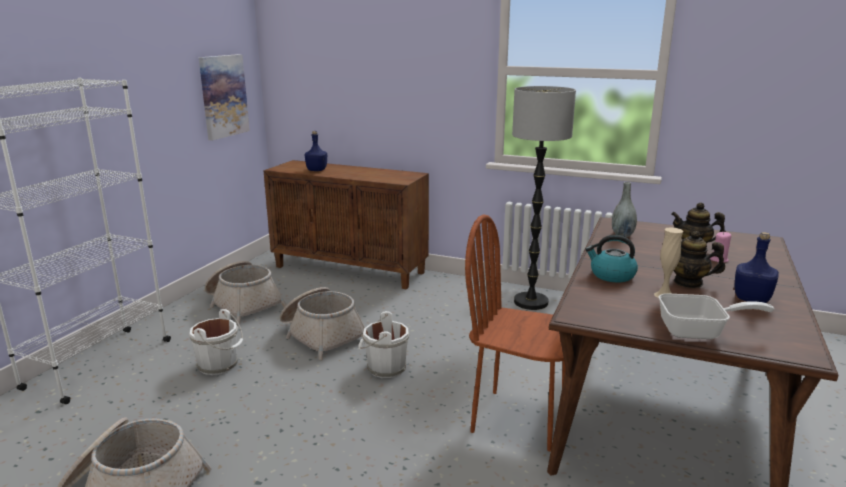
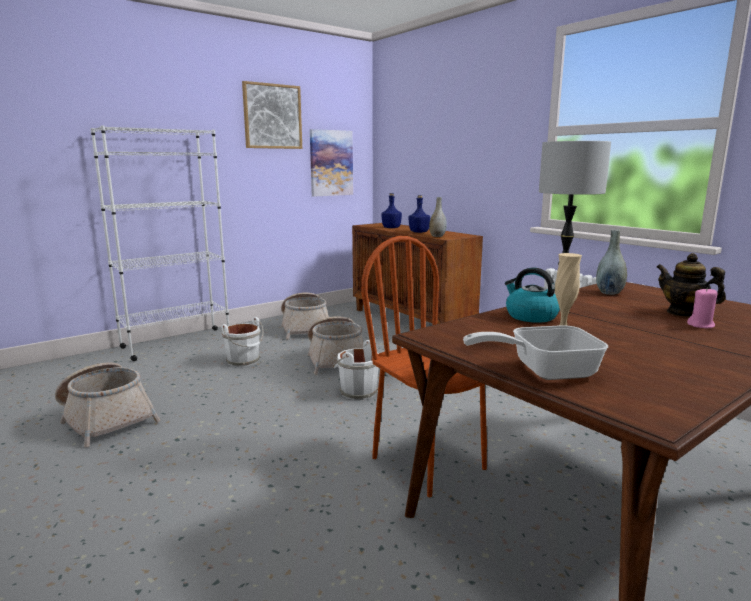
camera: 30 degrees right, 5 degrees down
frying pan [659,293,774,339] -> frying pan turned 135 degrees clockwise [463,325,608,380]
teapot [662,231,725,288] -> none
blue bottle [735,232,779,303] -> blue bottle moved to [409,195,430,233]
none -> picture [242,81,302,149]
none -> grey vase [429,197,447,237]

